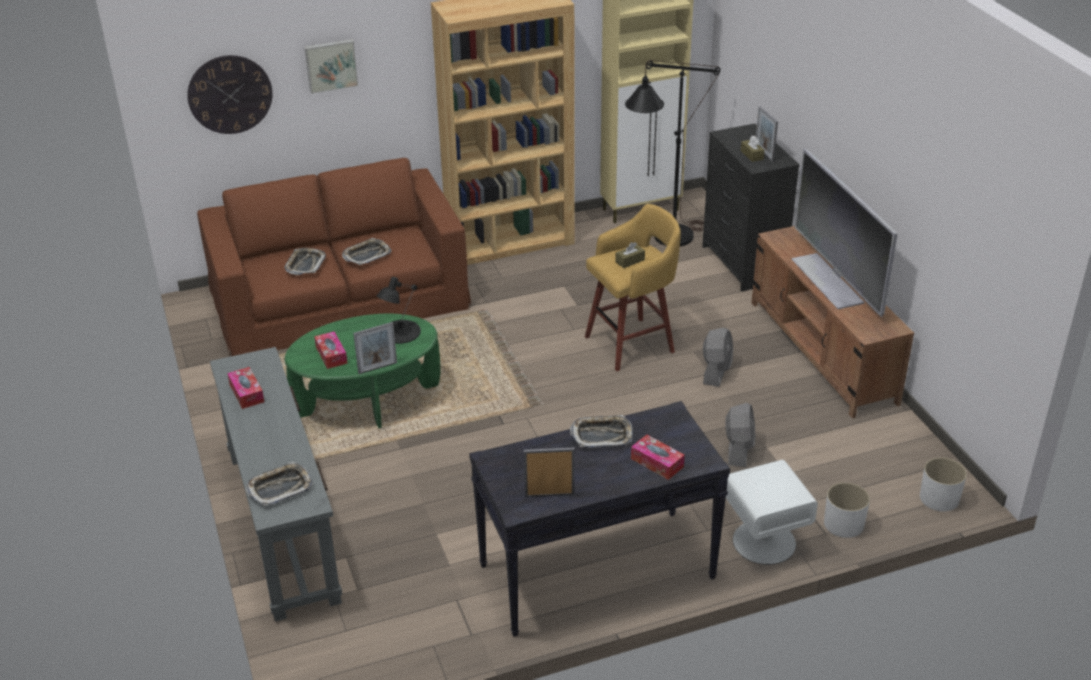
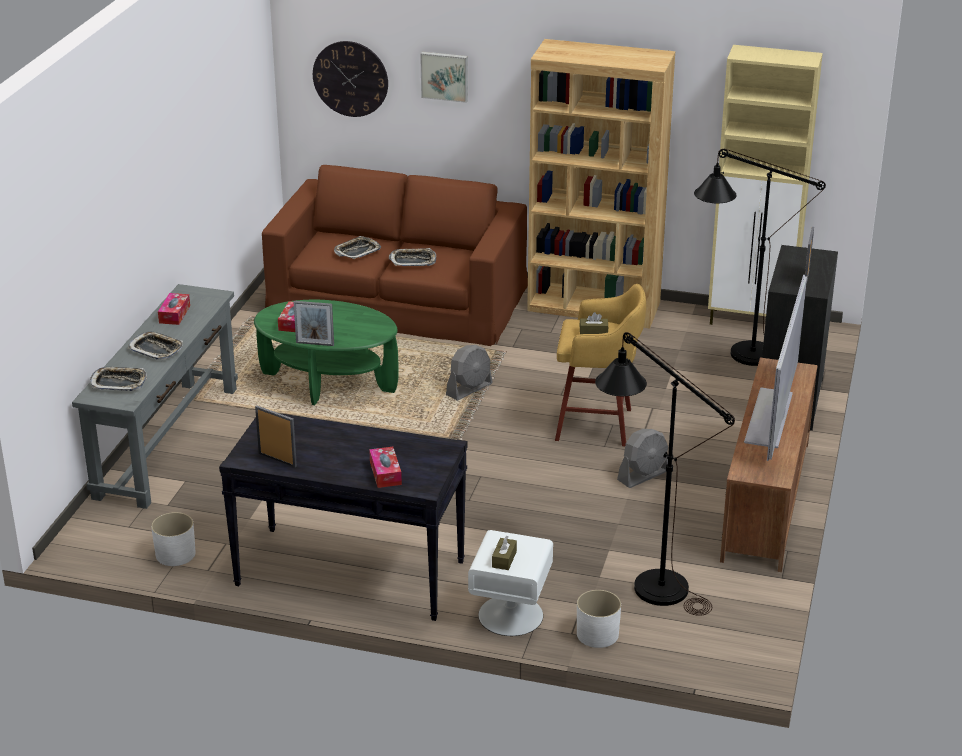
camera: 35 degrees right, 5 degrees down
black table lamp [377,277,421,344] -> none
tray [570,415,633,448] -> tray moved to [128,332,183,360]
grey fan [725,403,755,467] -> grey fan moved to [446,345,493,401]
brown tissue box [741,136,765,162] -> brown tissue box moved to [492,536,517,570]
white planter [920,458,967,511] -> white planter moved to [151,512,196,566]
none -> black floor lamp [595,332,735,616]

